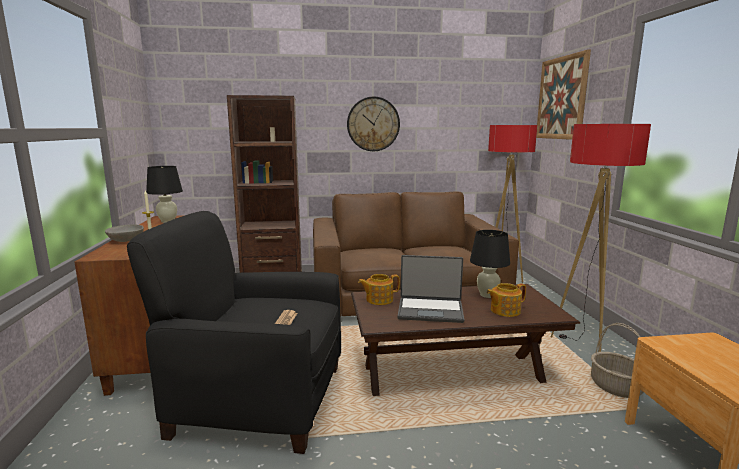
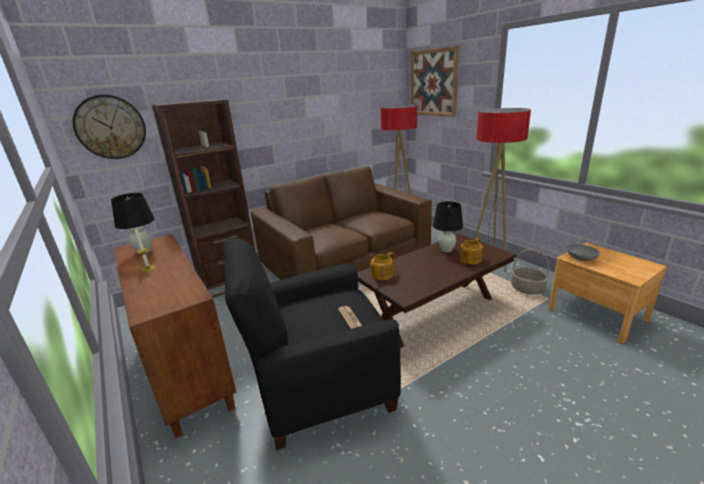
camera: 25 degrees left, 10 degrees up
grey bowl [105,224,144,242] -> grey bowl moved to [567,244,600,261]
wall clock [347,96,400,151] -> wall clock moved to [73,95,146,159]
laptop [397,255,464,323] -> none

